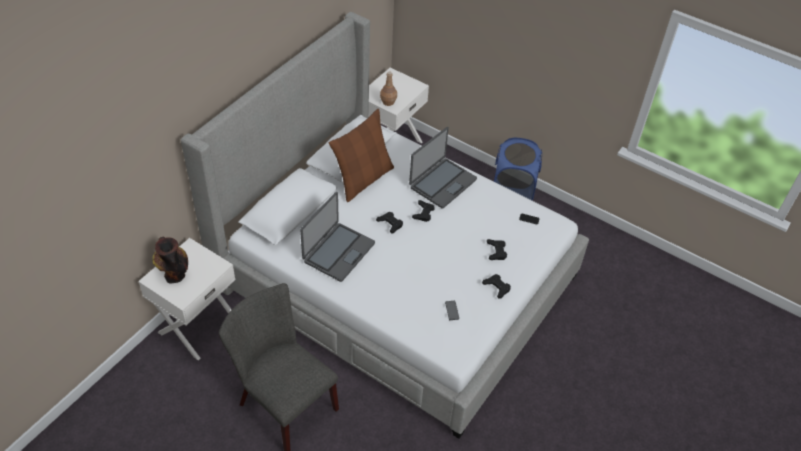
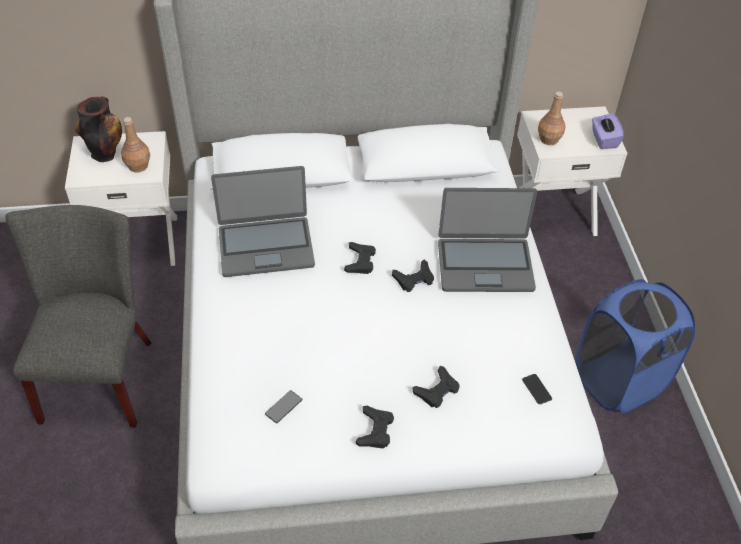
camera: 50 degrees right, 0 degrees up
brown pillow [329,109,394,202] -> none
none -> brown bottle [121,117,150,173]
none -> purple tissue box [592,113,624,149]

